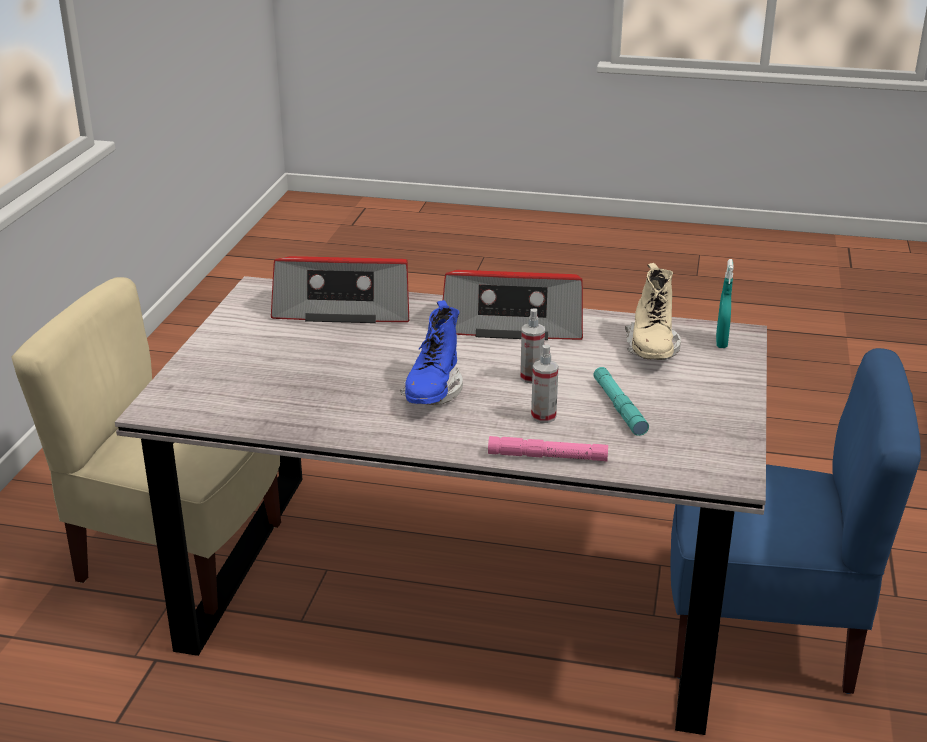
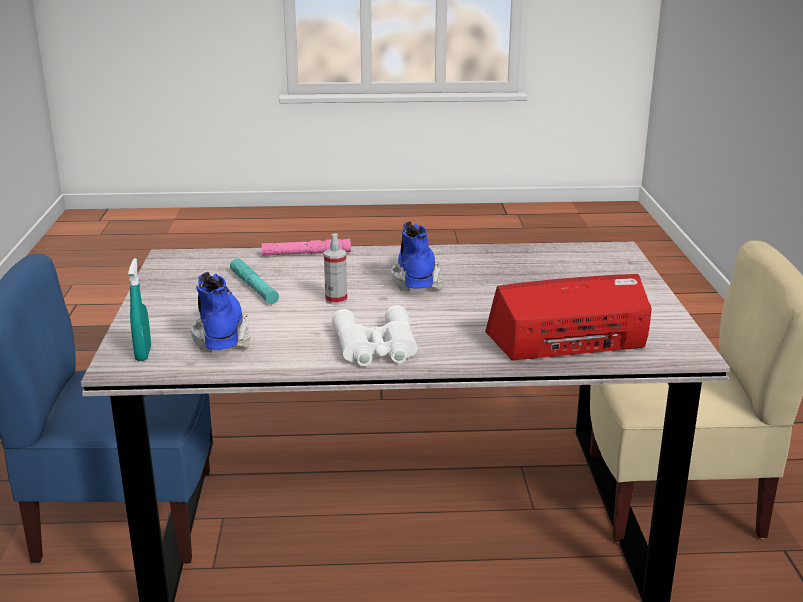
camera: 165 degrees right, 5 degrees down
radio [443,270,583,340] -> white binoculars [332,305,418,366]
spray bottle [531,345,559,423] -> none
beige boot [625,263,681,360] -> blue boot [191,272,250,353]

